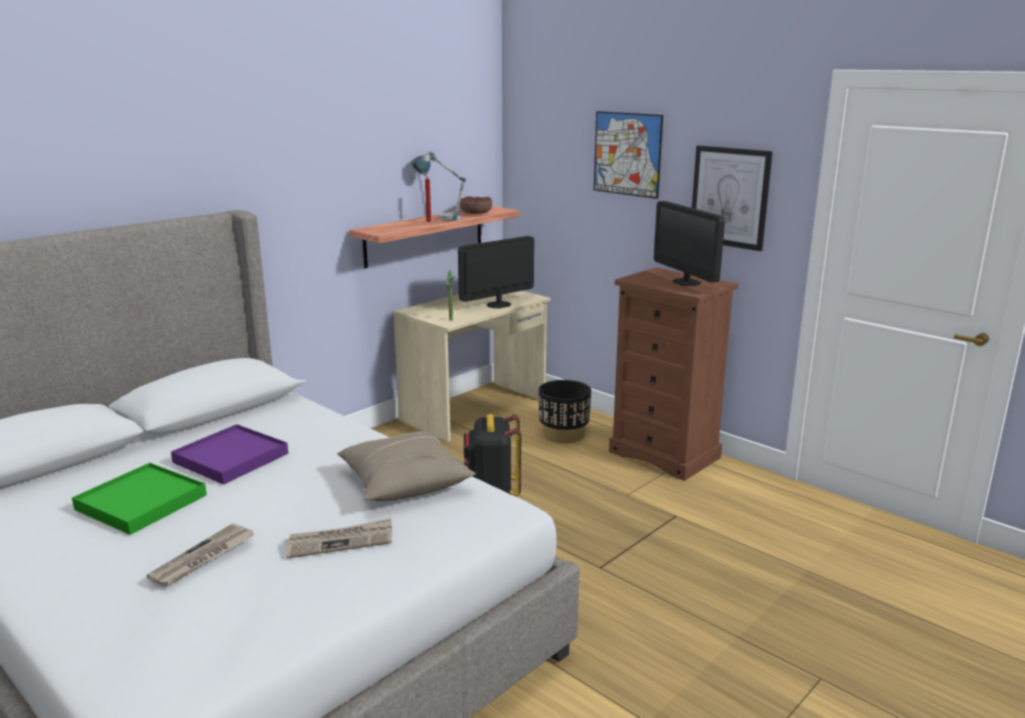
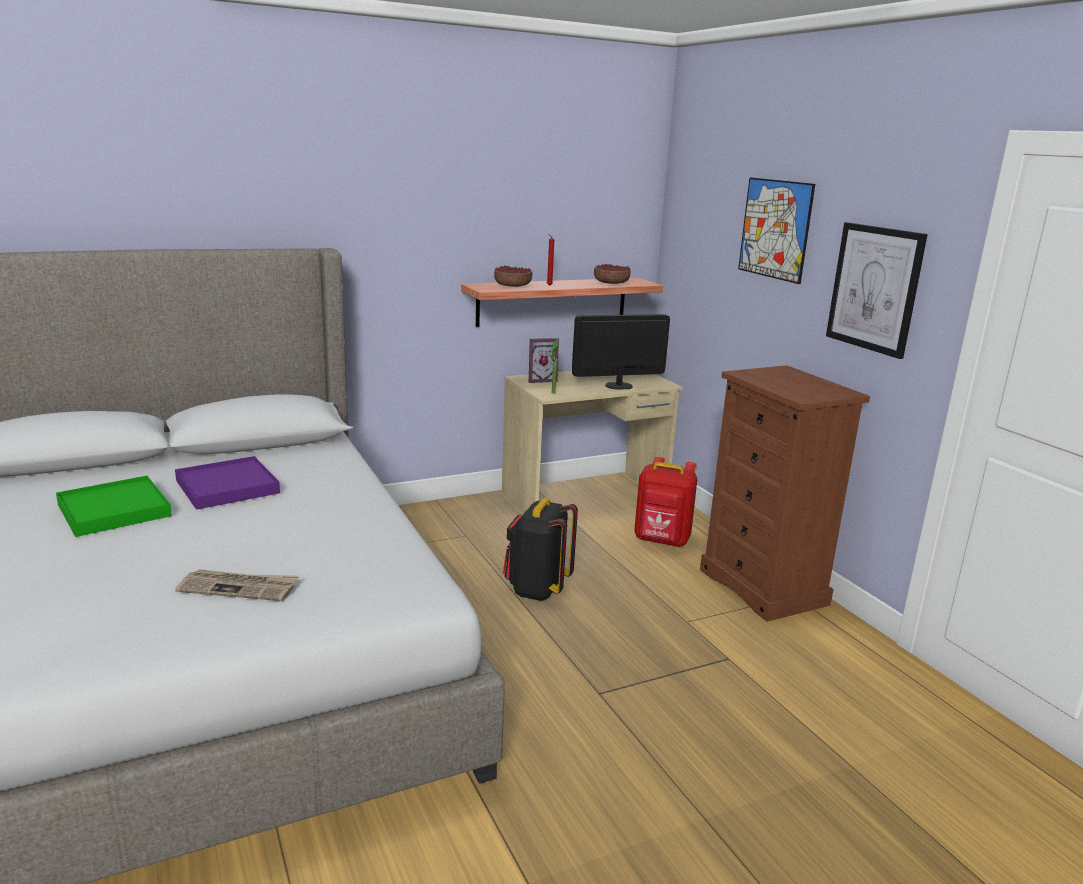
camera: 20 degrees right, 0 degrees up
newspaper [147,523,254,587] -> none
beige pillow [337,431,476,502] -> none
table lamp [411,150,466,221] -> none
black planter [539,380,591,443] -> red backpack [634,457,697,547]
monitor [654,201,725,286] -> none
none -> bowl [494,265,532,287]
none -> picture frame [529,338,559,383]

